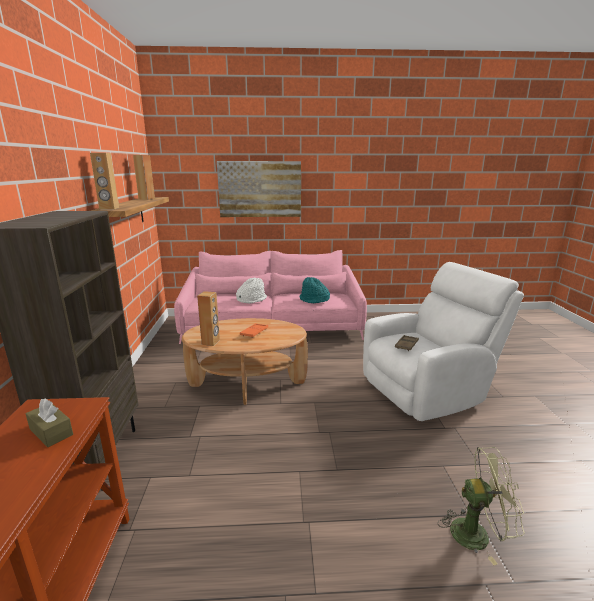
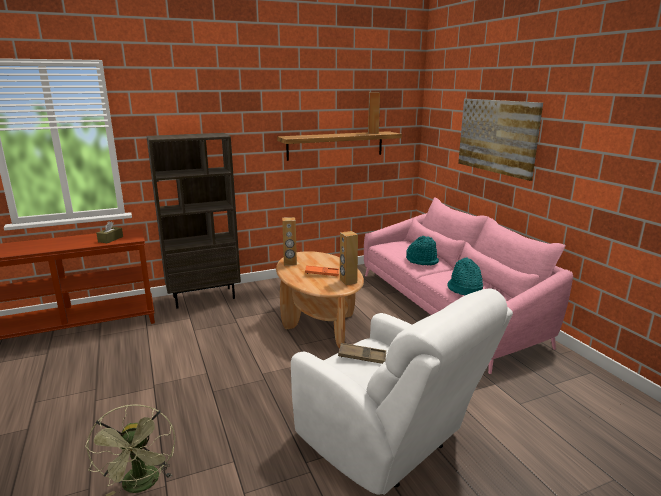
camera: 70 degrees right, 0 degrees up
brown speaker [90,153,119,210] -> brown speaker moved to [340,231,358,285]
white hat [236,277,267,304] -> turquoise hat [406,236,439,265]

